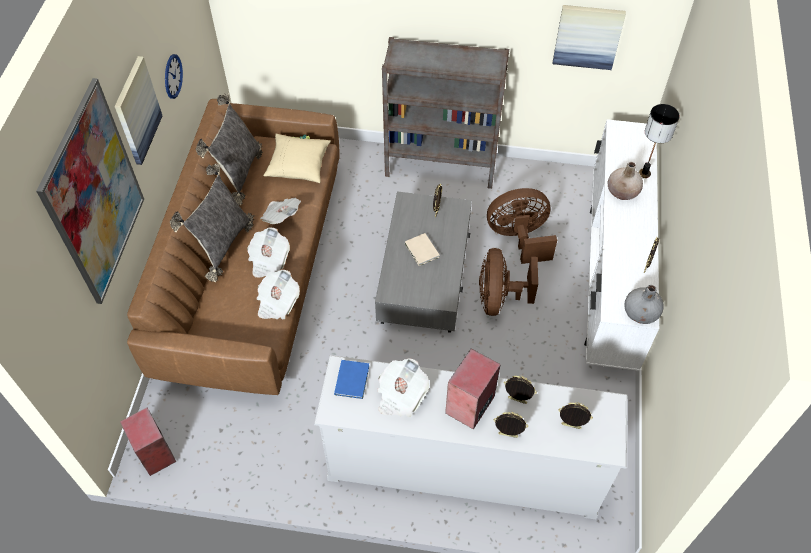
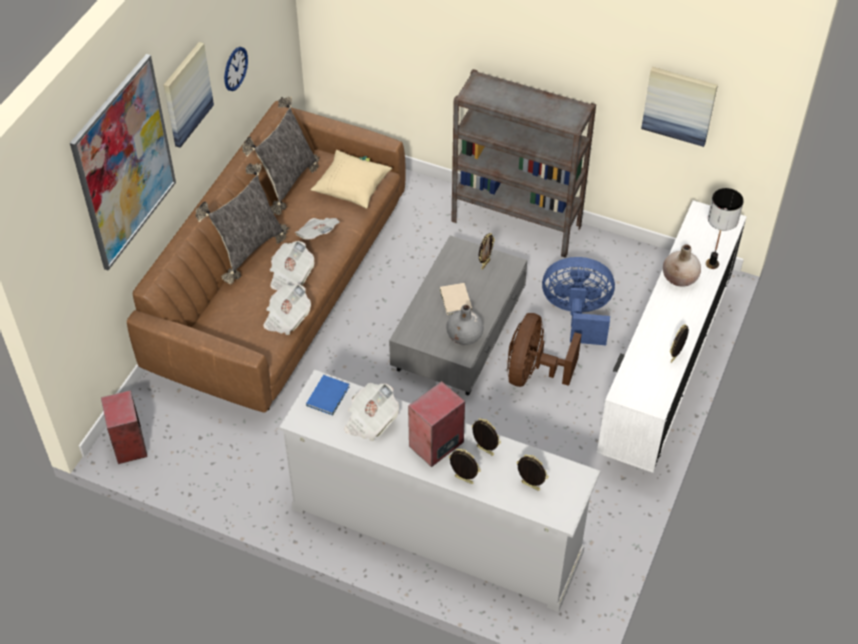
camera: 15 degrees right, 5 degrees down
brown fan [487,188,557,264] -> blue fan [542,257,615,345]
grey vase [624,285,664,324] -> grey vase moved to [446,304,484,345]

